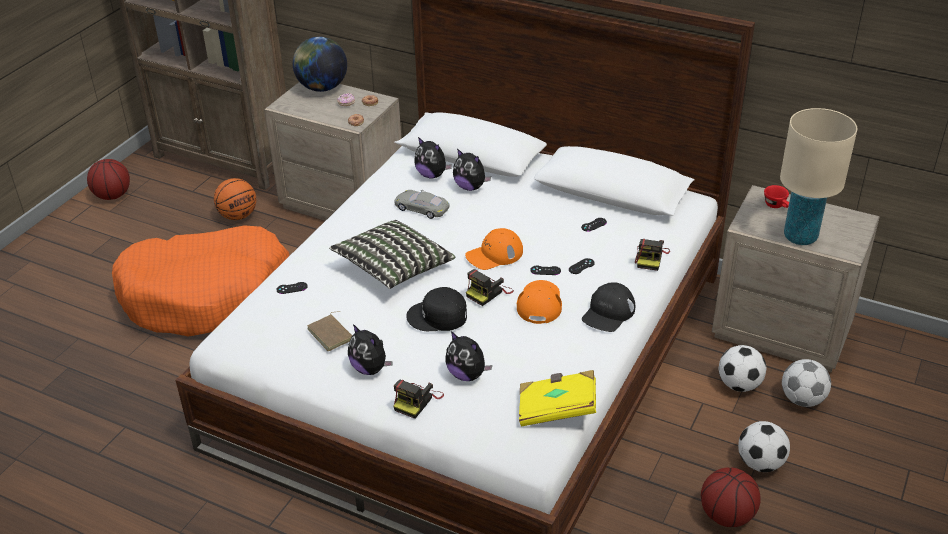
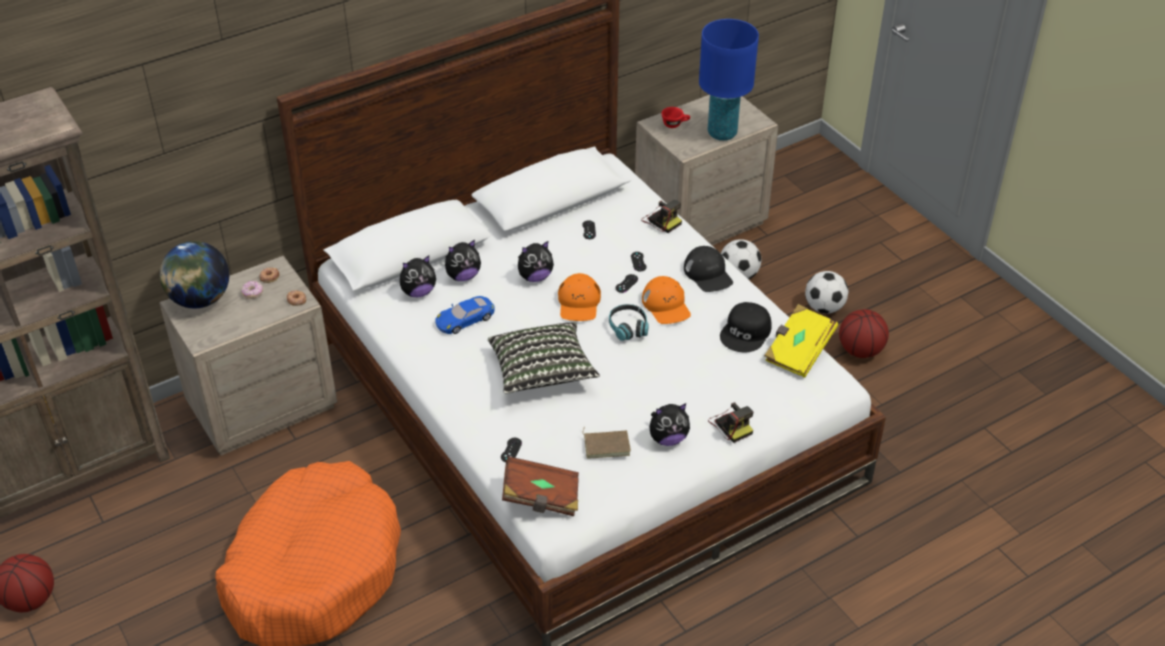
camera: 60 degrees left, 5 degrees up
basketball [214,178,256,220] -> none
grey toy car [394,190,449,219] -> blue toy car [435,296,495,334]
black cap [406,287,467,331] -> black cap moved to [720,302,772,353]
plush toy [446,331,492,381] -> plush toy moved to [518,241,554,282]
camera [466,269,514,306] -> headphones [609,304,649,341]
orange cap [517,280,562,324] -> orange cap turned 150 degrees counterclockwise [642,276,691,324]
beige table lamp [780,108,857,245] -> blue table lamp [699,19,759,141]
football [782,359,831,407] -> none
none -> brown book [502,456,579,516]

